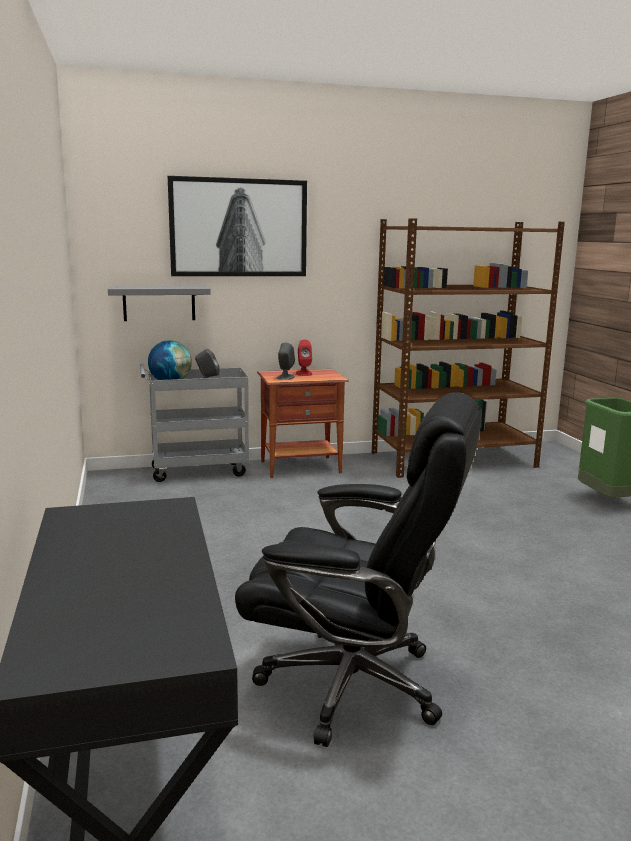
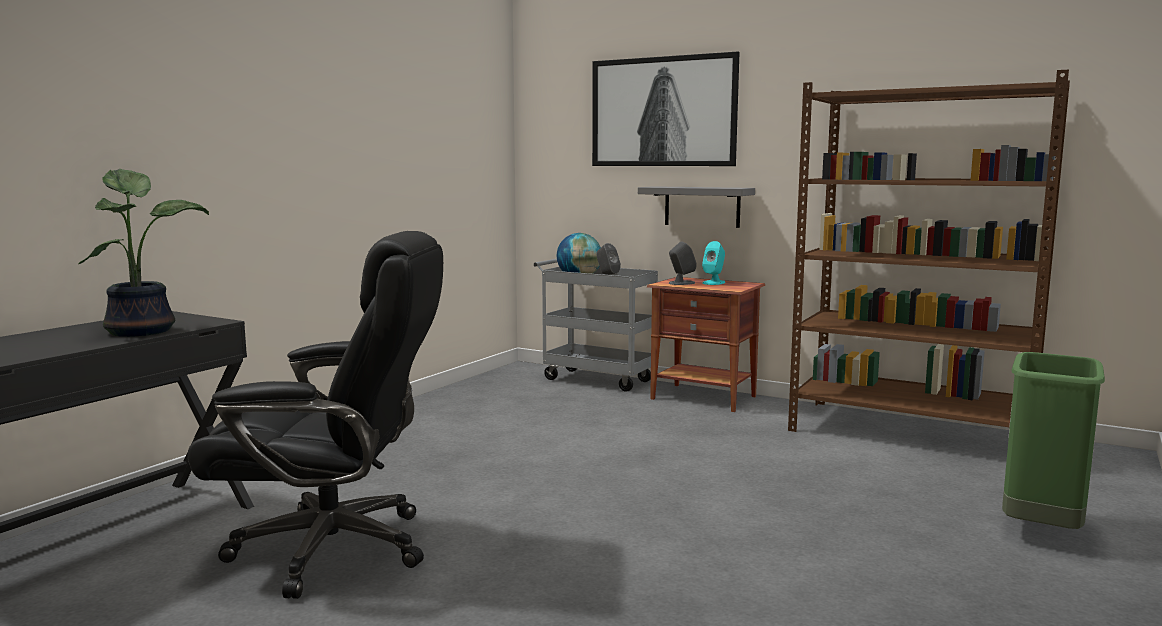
camera: 45 degrees right, 5 degrees down
grey shelf [108,286,211,321] -> grey shelf moved to [638,186,755,228]
black office chair [235,392,481,747] -> black office chair turned 60 degrees counterclockwise [188,231,443,599]
red speaker [296,339,312,376] -> turquoise speaker [702,241,725,285]
none -> potted plant [79,169,209,337]

